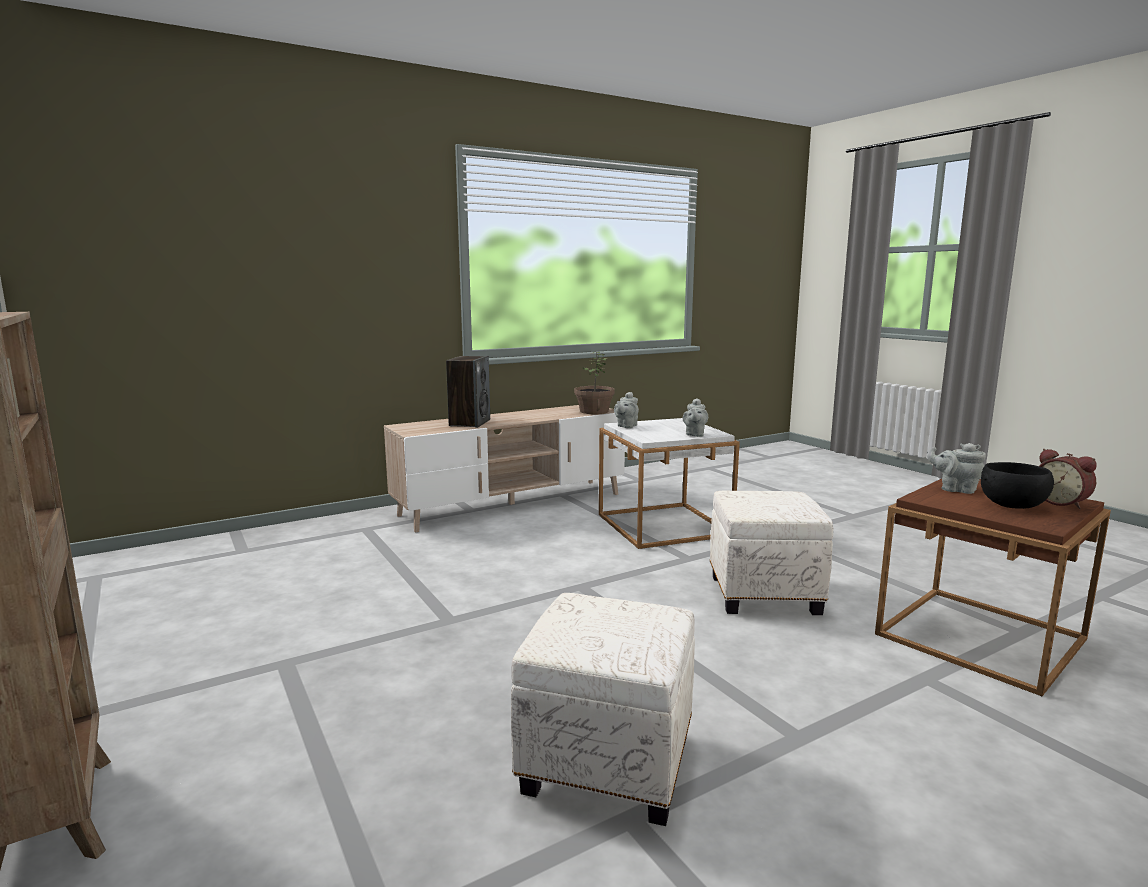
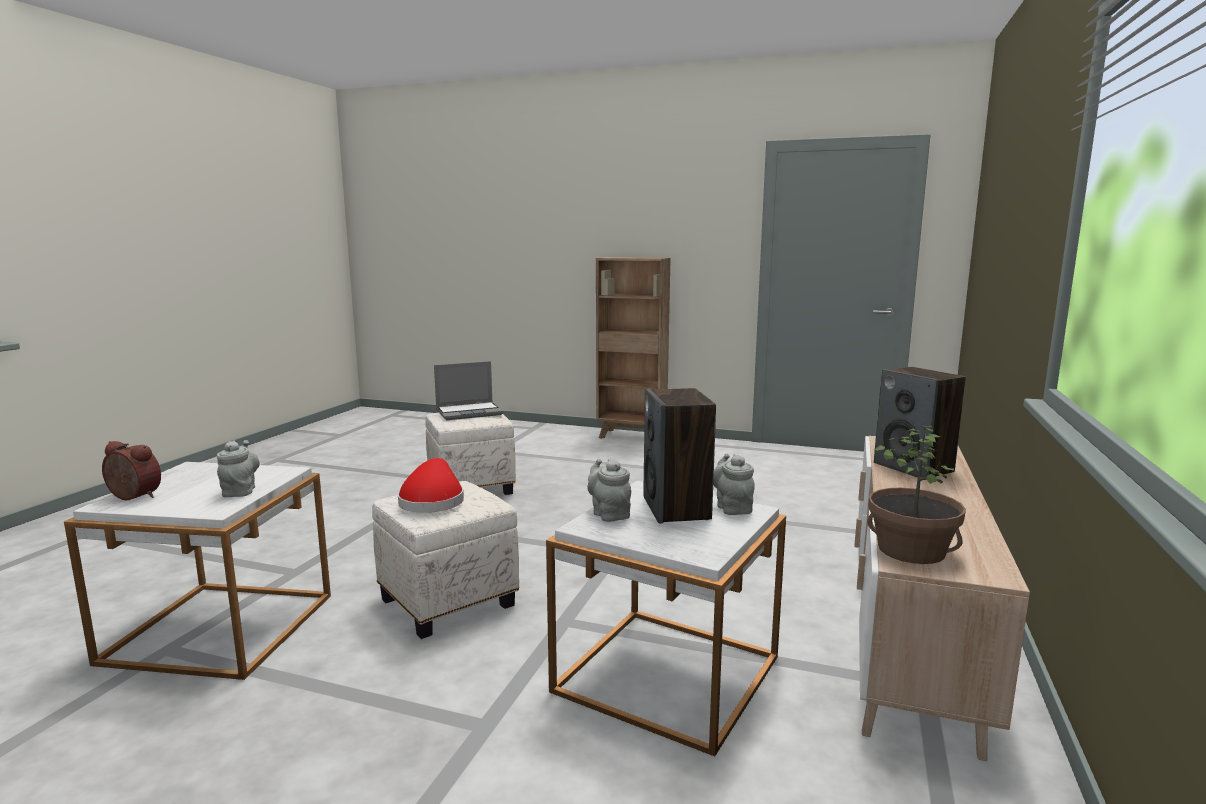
camera: 140 degrees right, 0 degrees up
brown side table [875,479,1111,696] -> white side table [64,462,331,680]
grey teapot [927,443,986,494] -> grey teapot turned 90 degrees counterclockwise [217,440,260,497]
black bowl [981,462,1054,509] -> none
none -> red hat [398,458,464,513]
none -> laptop [434,361,503,420]
none -> speaker [644,388,716,523]

